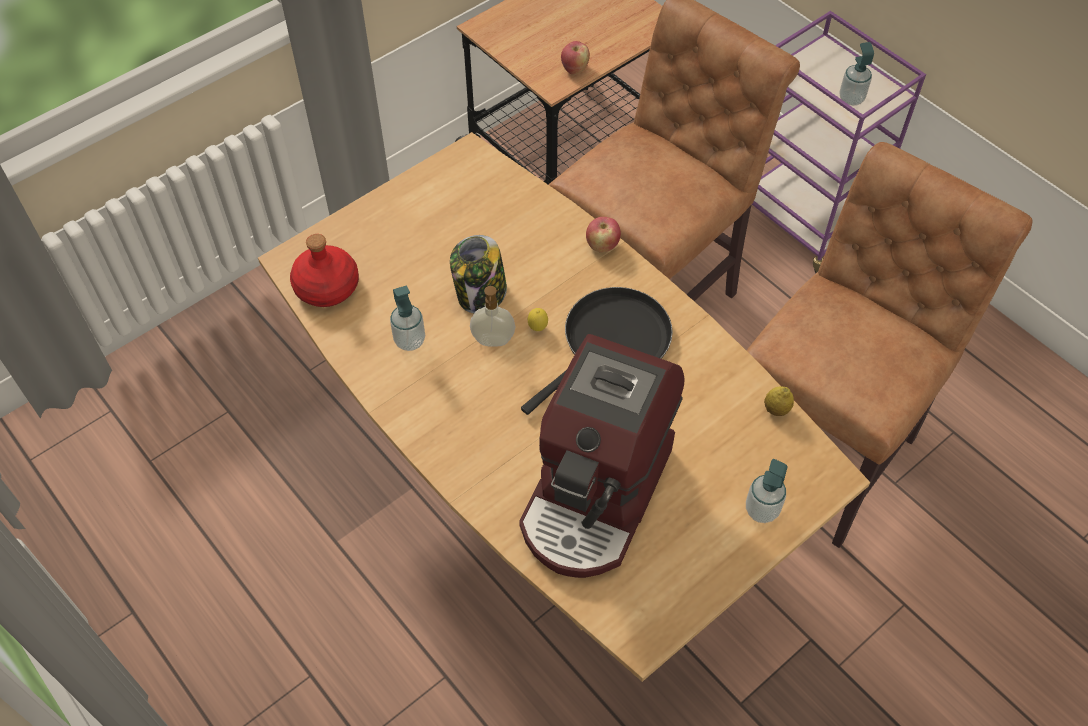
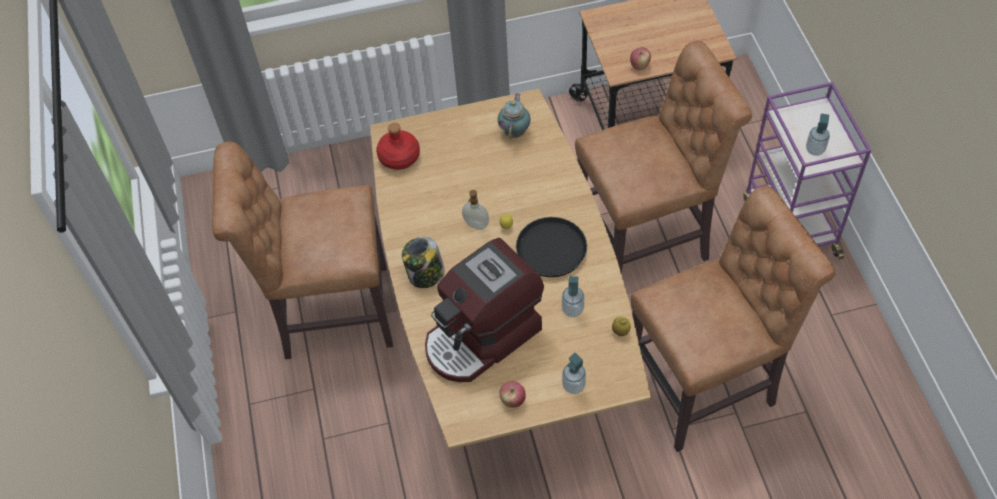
camera: 30 degrees right, 0 degrees up
soap dispenser [390,285,425,351] -> soap dispenser moved to [562,276,584,317]
jar [450,235,507,313] -> jar moved to [402,237,445,288]
apple [586,217,621,253] -> apple moved to [500,381,526,408]
none -> brown chair [212,142,393,359]
none -> teapot [498,93,531,138]

